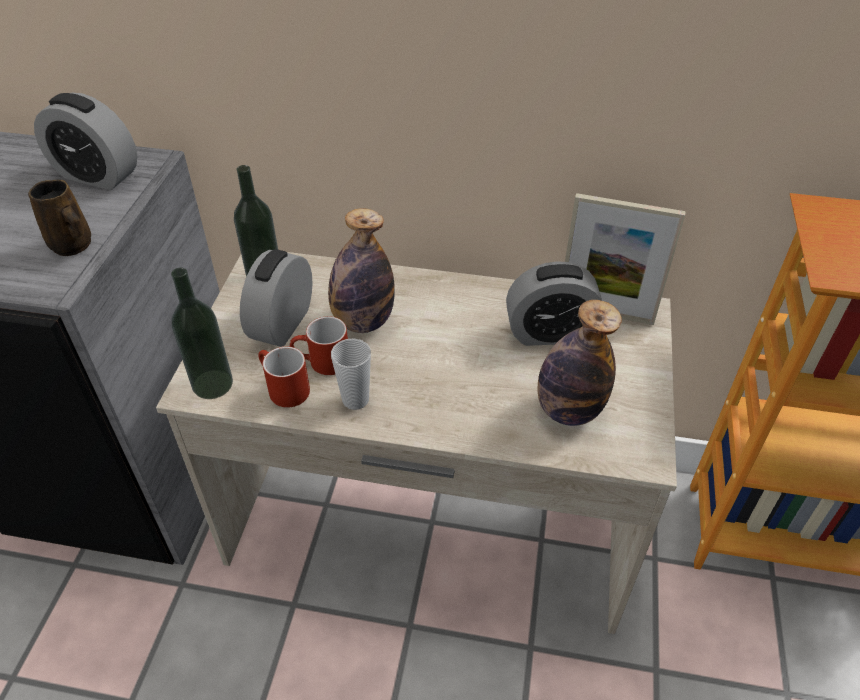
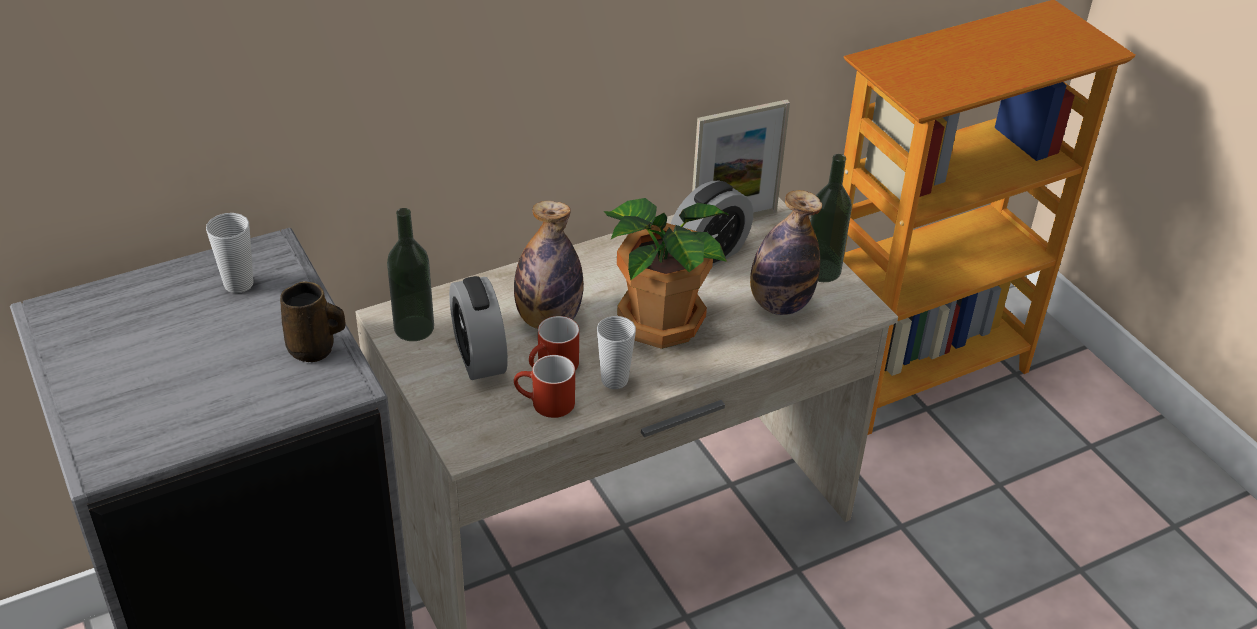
camera: 40 degrees left, 5 degrees down
alarm clock [34,93,137,190] -> cup [206,213,254,293]
bottle [171,268,233,399] -> bottle moved to [810,154,852,282]
none -> potted plant [604,198,730,349]

